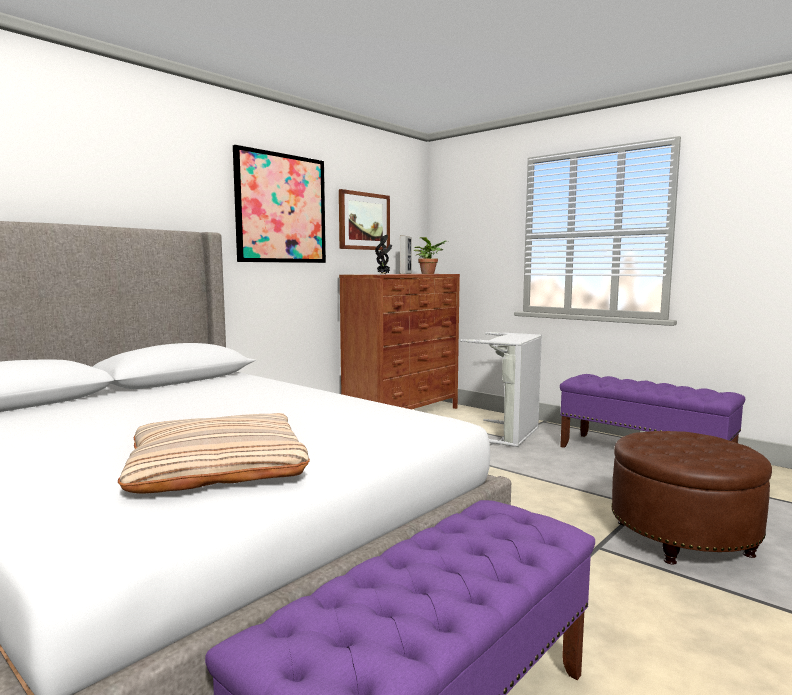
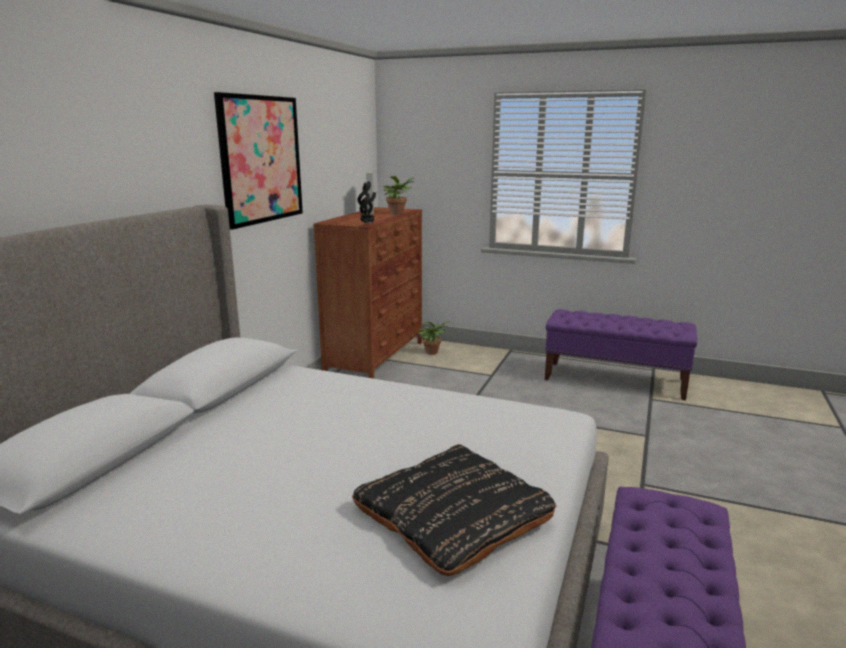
camera: 20 degrees left, 10 degrees up
beige pillow [118,413,310,494] -> black pillow [352,444,556,576]
picture [339,189,390,250] -> none
grey laundry basket [460,332,542,447] -> none
brown ottoman [611,431,772,565] -> none
none -> potted plant [418,320,451,355]

